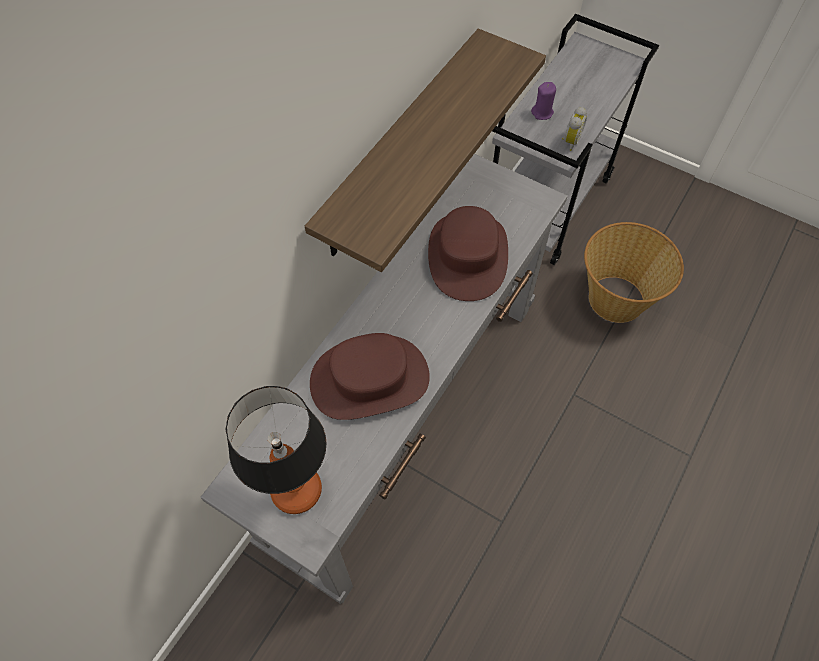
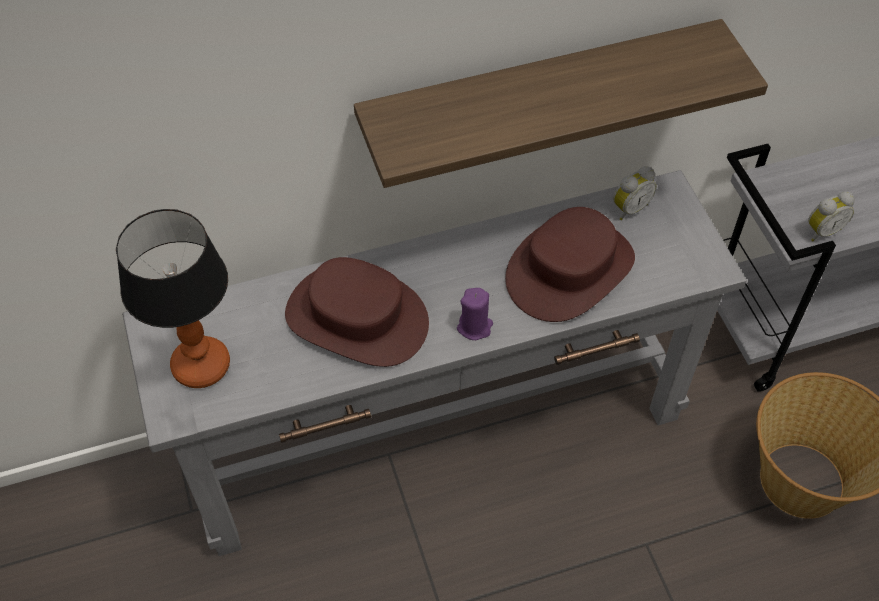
camera: 40 degrees right, 5 degrees down
purple candle [531,82,556,120] -> purple candle moved to [457,288,493,340]
none -> alarm clock [613,166,657,220]

